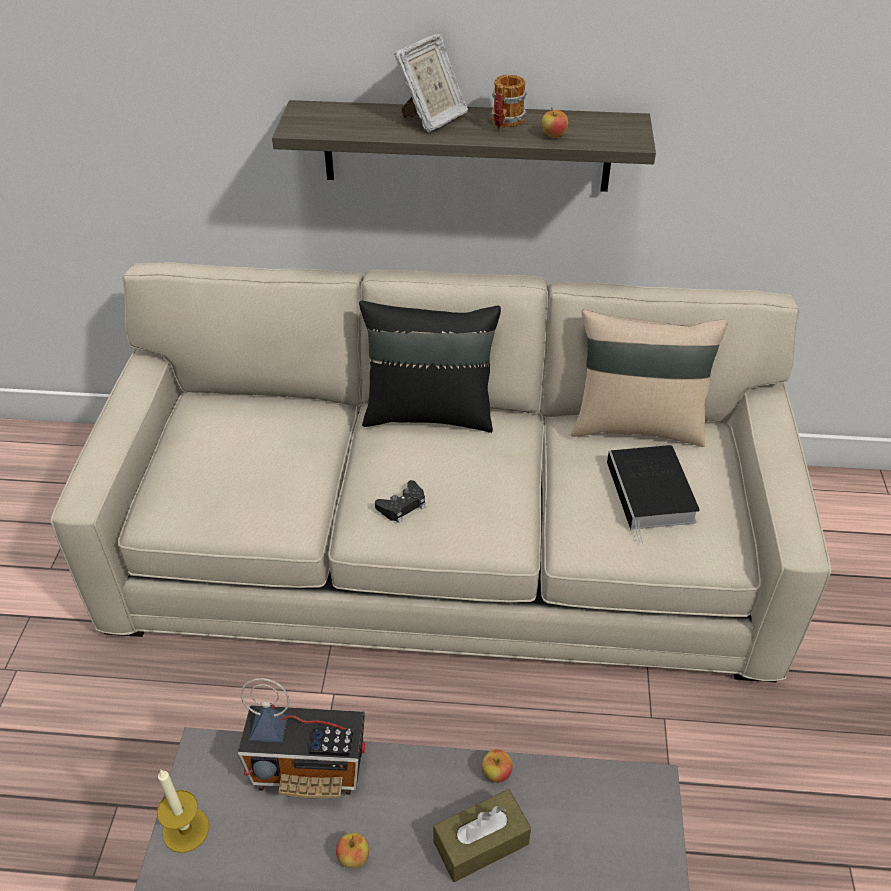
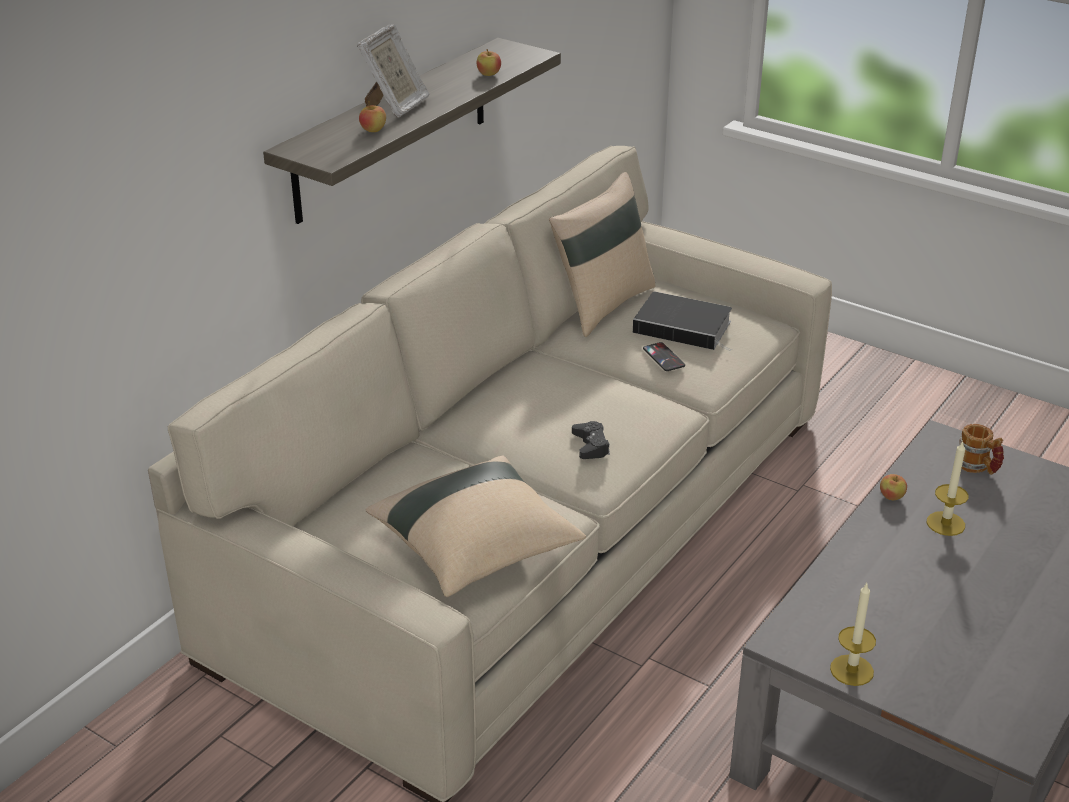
camera: 60 degrees left, 10 degrees down
radio [238,678,365,798] -> none
apple [336,833,369,868] -> apple moved to [359,100,386,132]
black pillow [359,301,501,433] -> none
picture frame [394,34,468,133] -> picture frame turned 45 degrees clockwise [357,24,430,118]
brown tissue box [433,789,531,882] -> candle [927,440,969,536]
mug [491,75,527,129] -> mug moved to [959,424,1004,475]
none -> beige pillow [365,456,586,597]
none -> phone [643,342,685,371]

